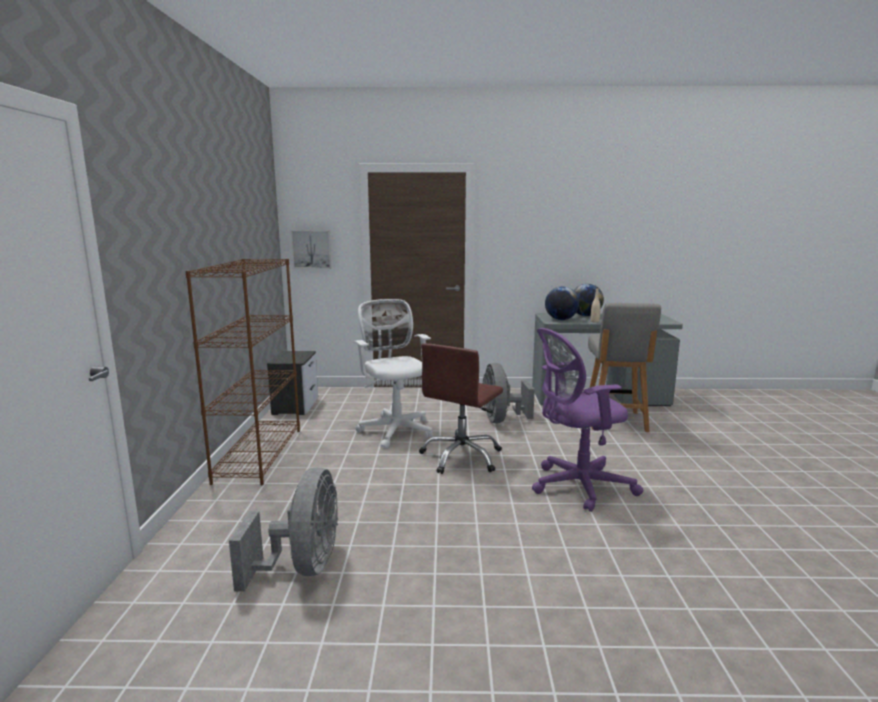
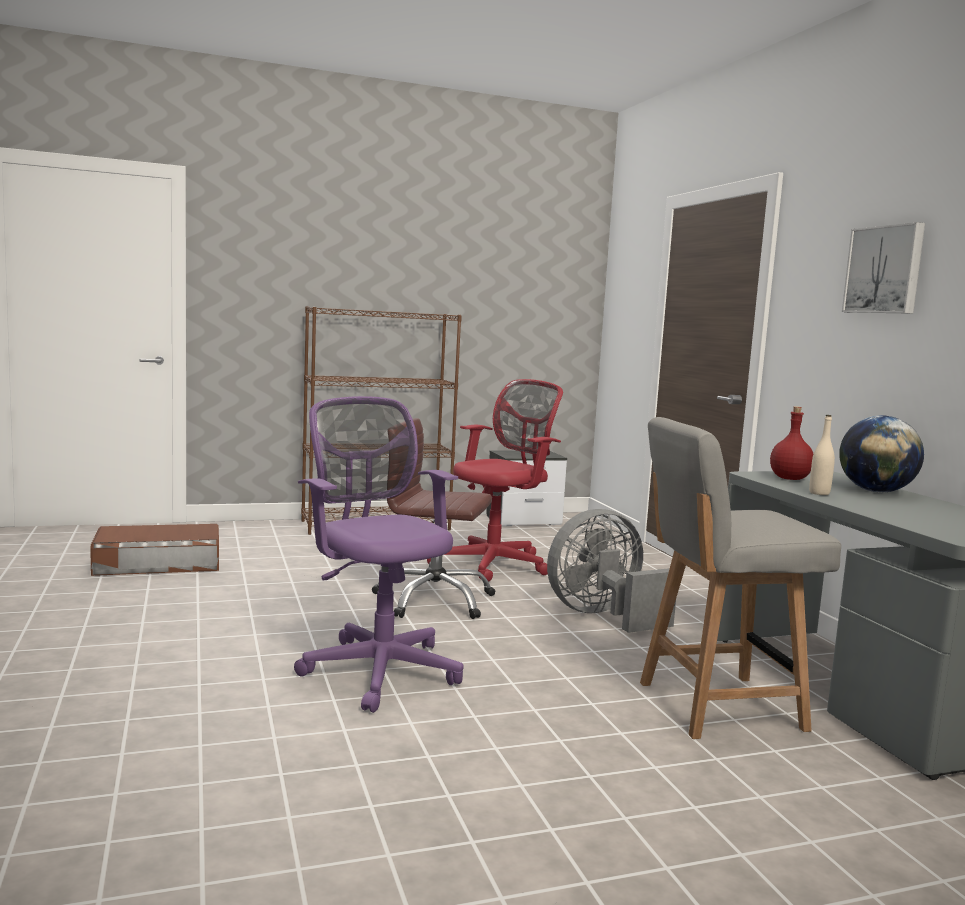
camera: 70 degrees right, 5 degrees down
grey fan [229,467,338,592] -> brown storage box [90,524,219,576]
picture [291,231,332,269] -> picture moved to [842,222,925,314]
white office chair [353,299,433,449] -> red office chair [427,379,563,582]
globe [545,286,579,320] -> red bottle [770,406,813,480]

